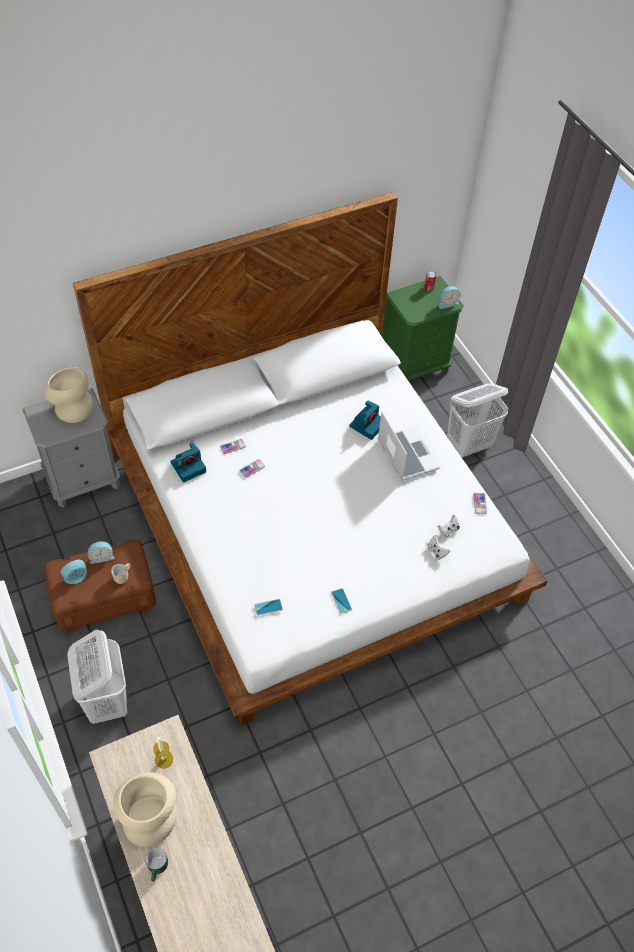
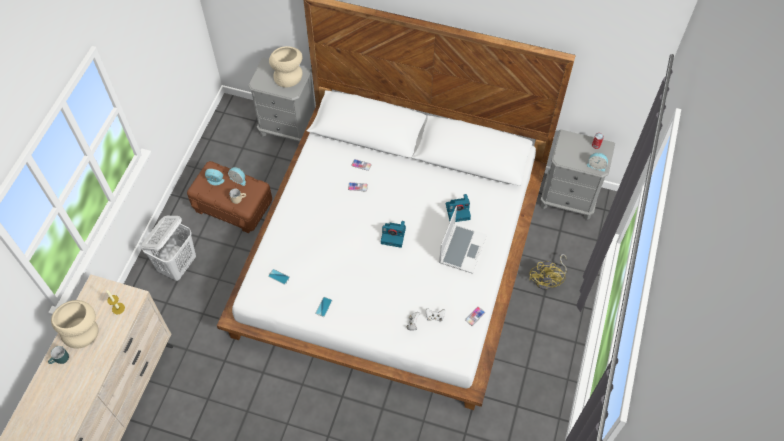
camera: 45 degrees right, 5 degrees up
camera [170,442,206,482] -> camera moved to [381,221,406,248]
green nightstand [382,276,464,381] -> grey nightstand [541,130,615,220]
white laundry basket [447,383,508,457] -> yellow fan [529,254,567,290]

